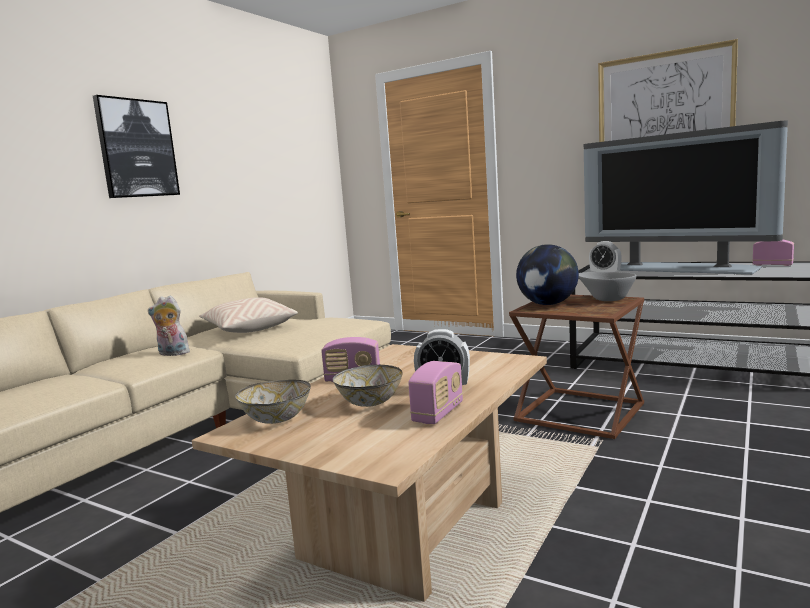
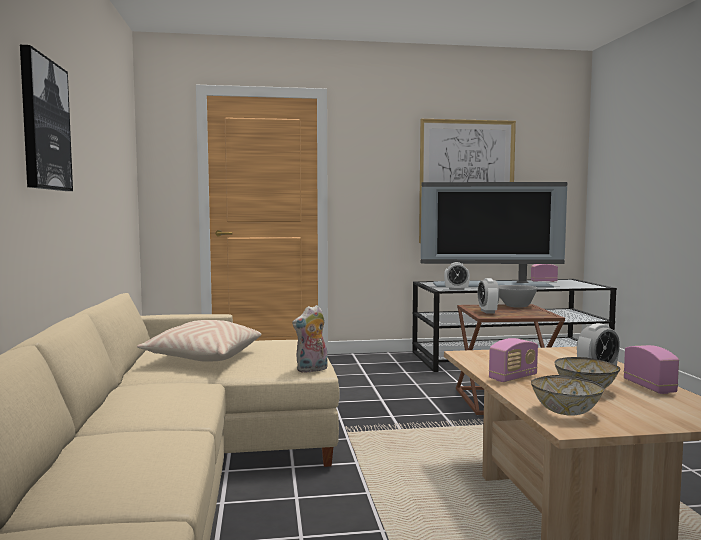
camera: 40 degrees left, 5 degrees down
plush toy [148,295,190,356] -> plush toy moved to [292,305,328,373]
globe [516,244,579,305] -> alarm clock [478,278,499,314]

